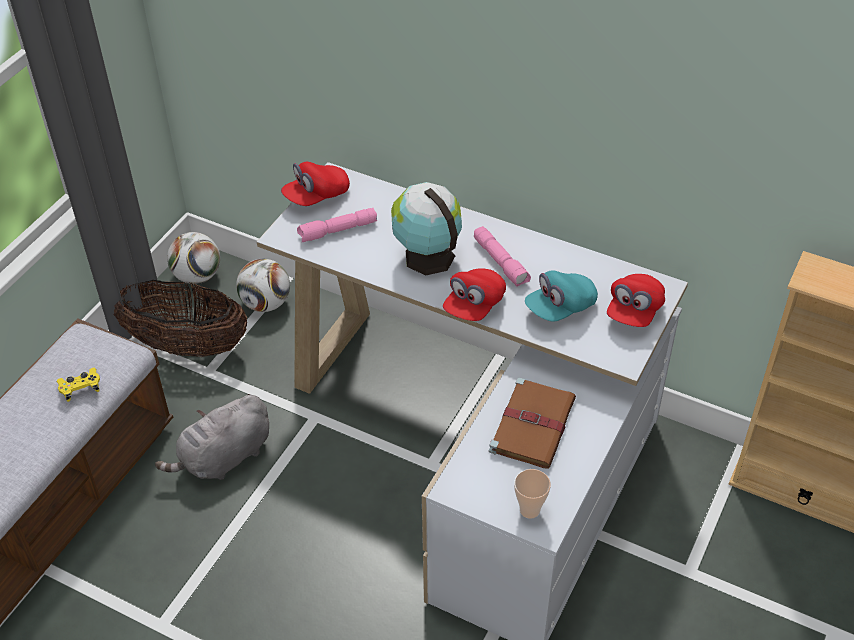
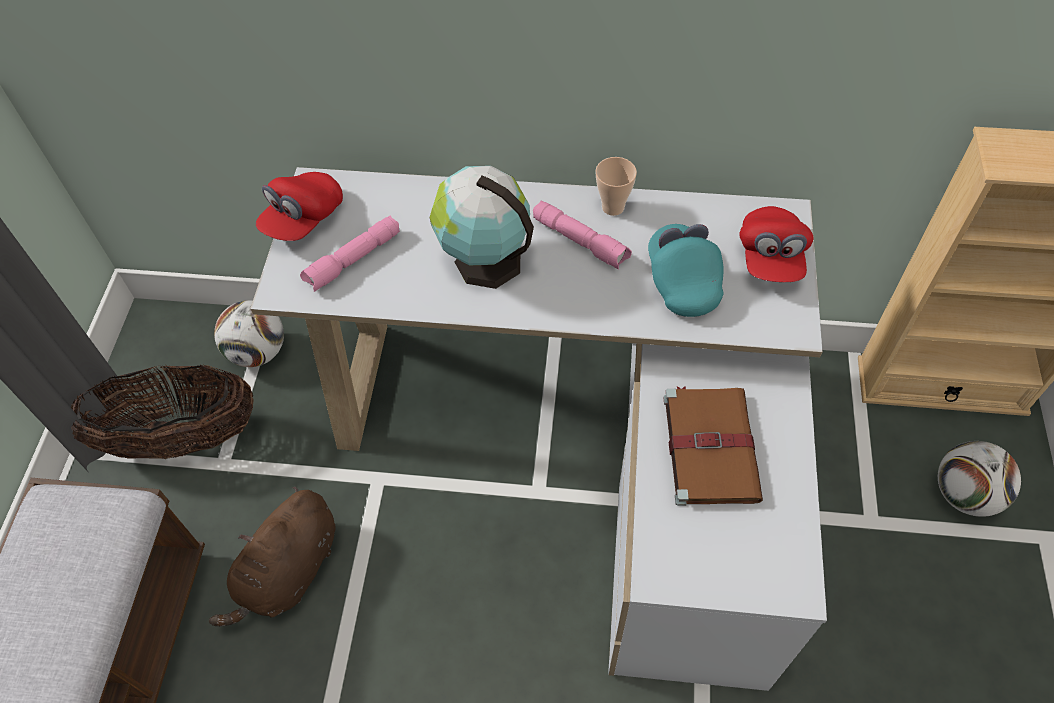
camera: 20 degrees left, 10 degrees up
yellow game controller [57,368,100,402] -> none
grey plush toy [155,394,269,480] -> brown plush toy [209,486,336,626]
football [167,232,220,284] -> football moved to [938,441,1021,517]
red cap [443,268,506,321] -> none
cup [514,469,551,519] -> cup moved to [595,157,637,216]
turquoise cap [525,270,598,322] -> turquoise cap turned 135 degrees clockwise [648,224,723,317]

